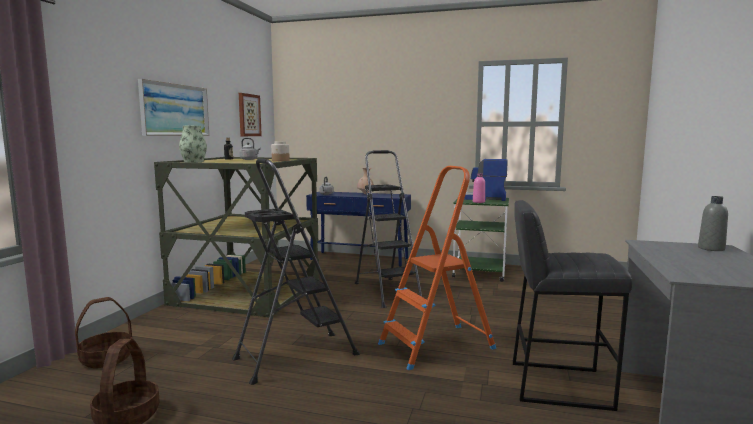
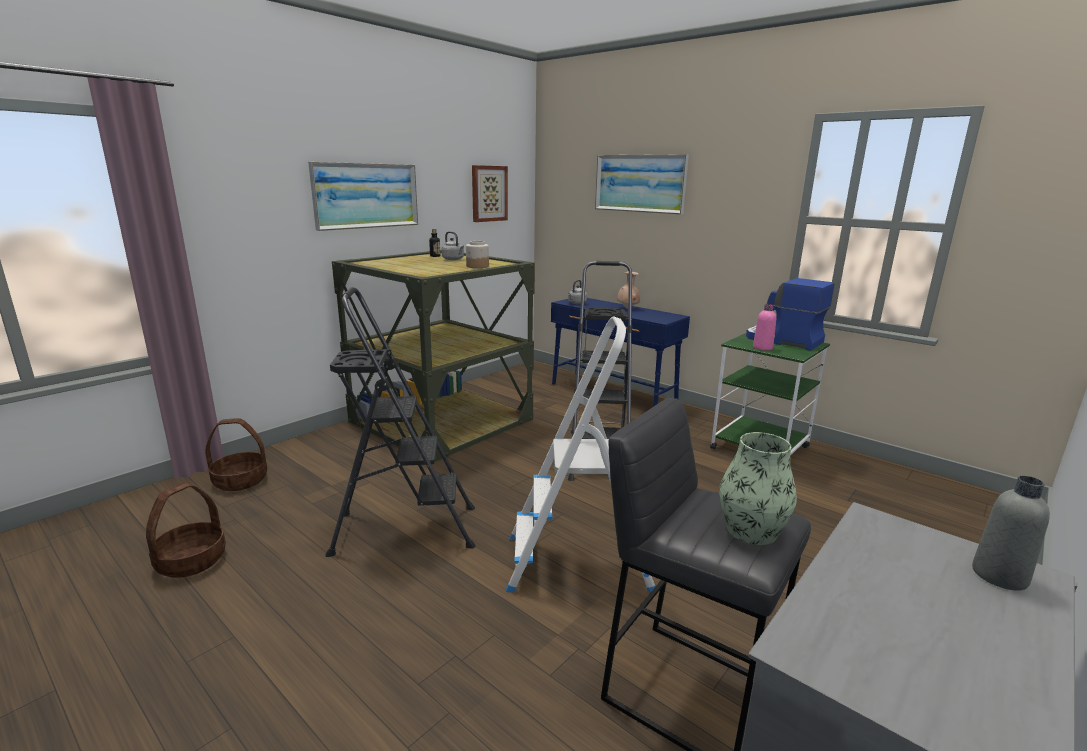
camera: 25 degrees right, 10 degrees up
vase [179,126,207,162] -> vase moved to [719,432,797,545]
orange step ladder [378,166,496,370] -> white step ladder [506,316,655,593]
none -> picture [595,154,689,214]

